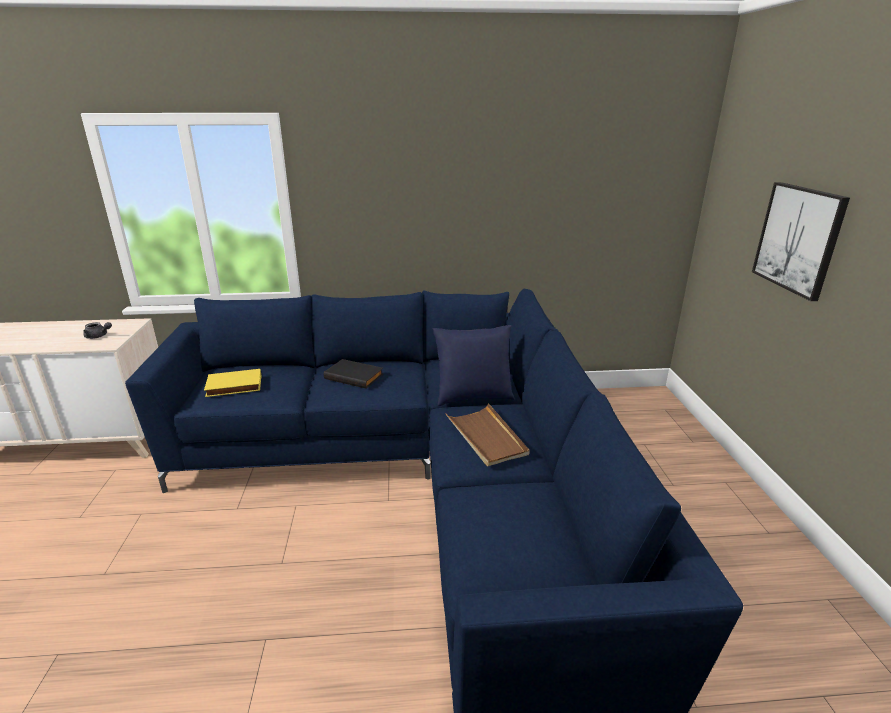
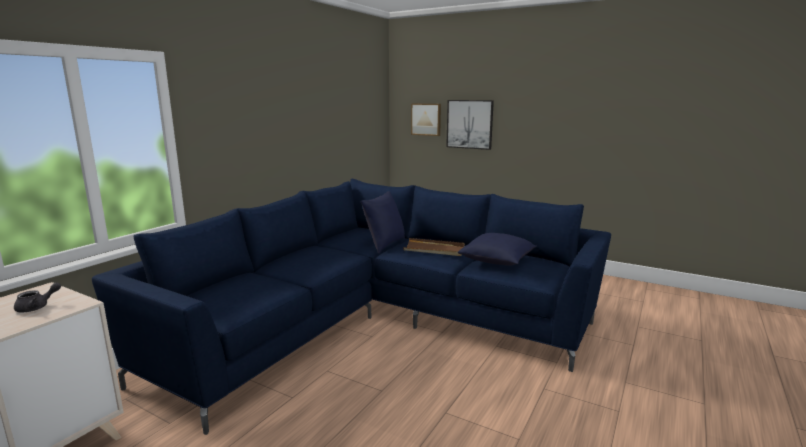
camera: 55 degrees left, 10 degrees down
yellow book [204,369,261,397] -> none
black book [324,359,383,389] -> none
none -> picture [411,103,441,136]
none -> blue pillow [458,233,537,266]

